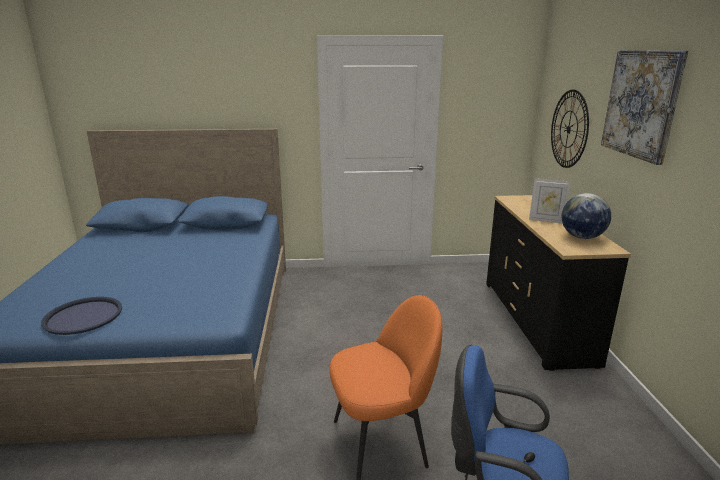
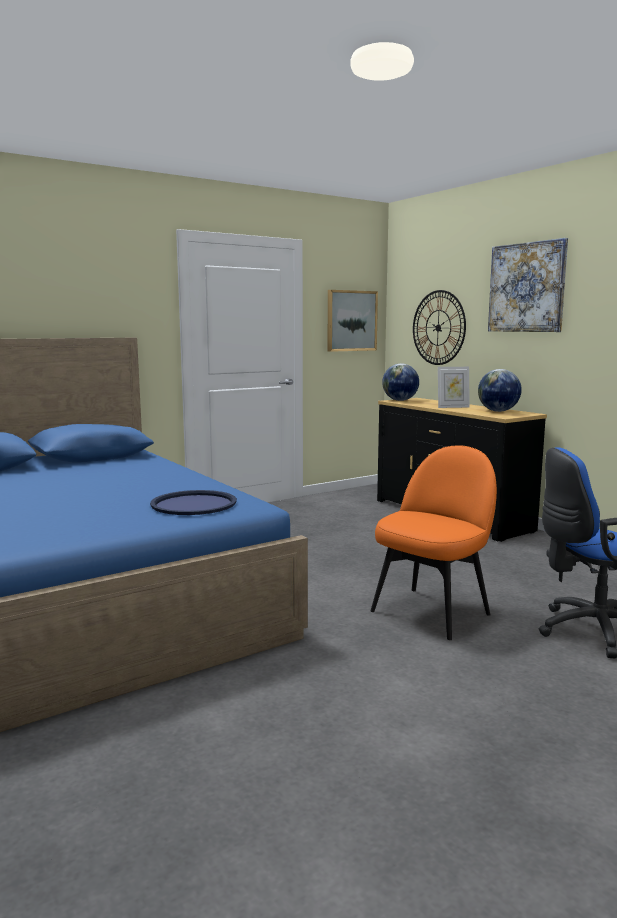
camera: 30 degrees left, 10 degrees down
blue tray [41,297,122,335] -> blue tray moved to [150,490,237,515]
none -> picture [327,290,378,352]
none -> globe [382,363,419,401]

